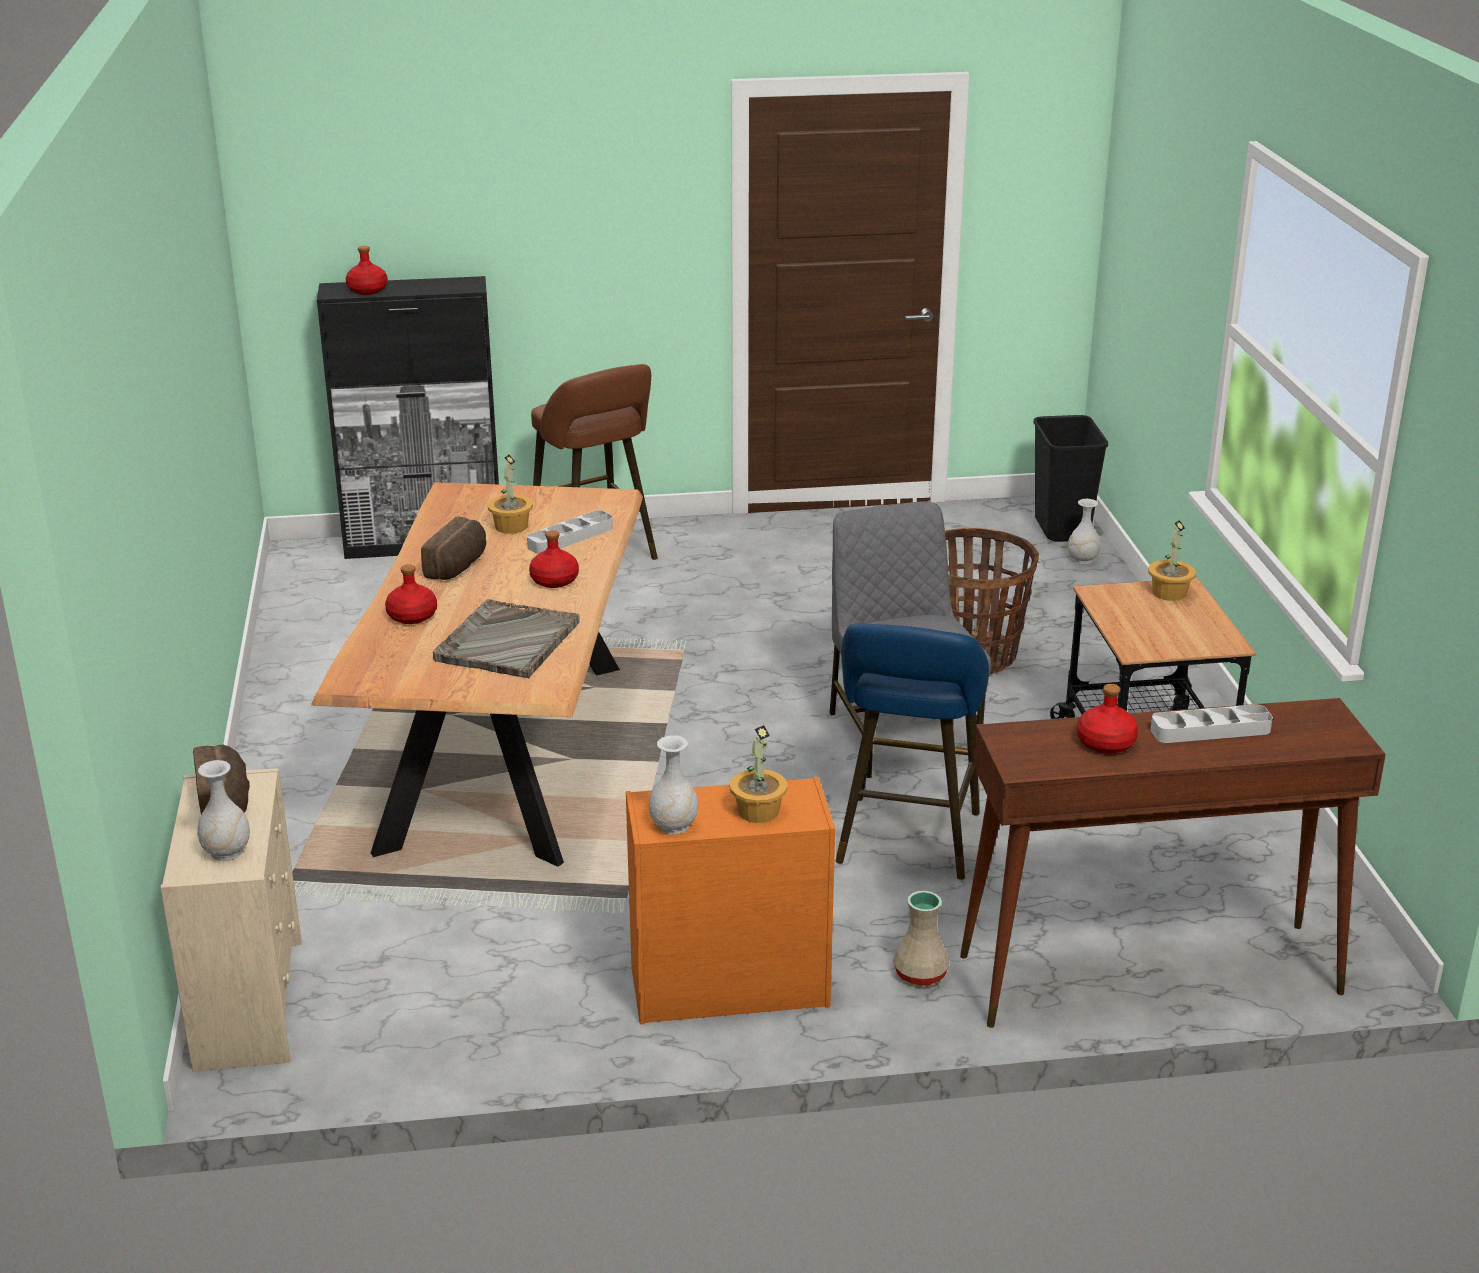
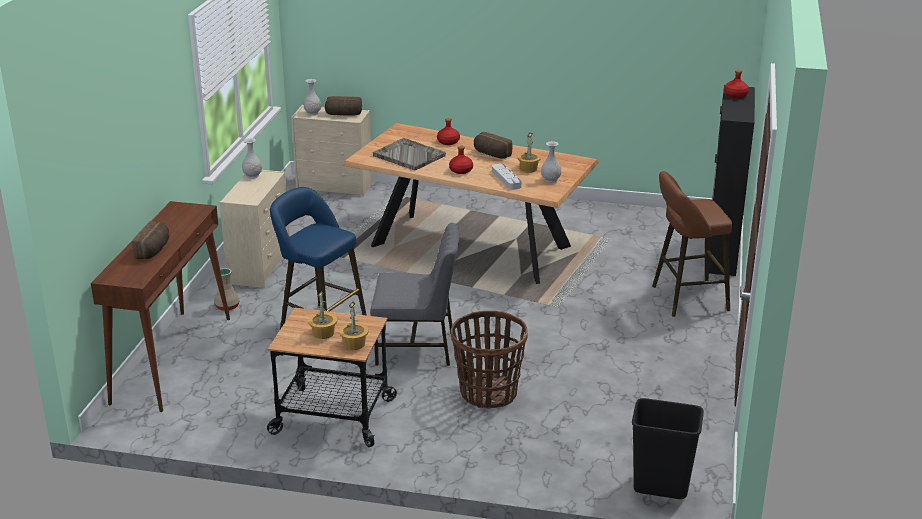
camera: 110 degrees right, 0 degrees up
orange dresser [626,777,835,1025] -> beige dresser [219,170,290,288]
potted plant [730,725,788,823] -> potted plant moved to [308,291,337,339]
white vase [1068,499,1100,565] -> white vase moved to [541,141,561,183]
red bottle [1077,684,1138,754] -> none
grey tray [1151,704,1273,743] -> bread [132,221,169,259]

